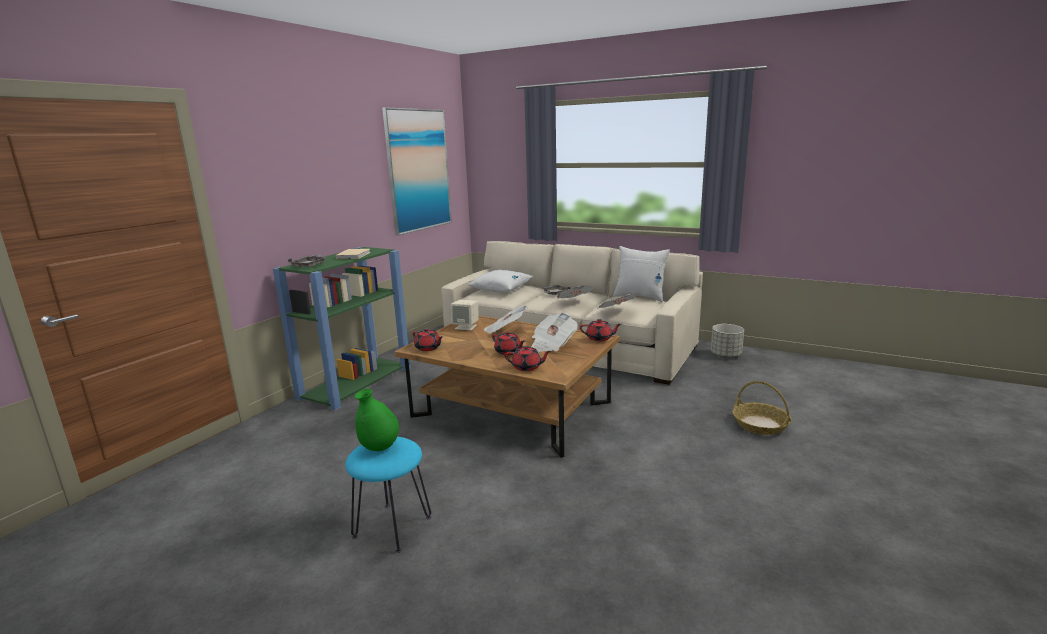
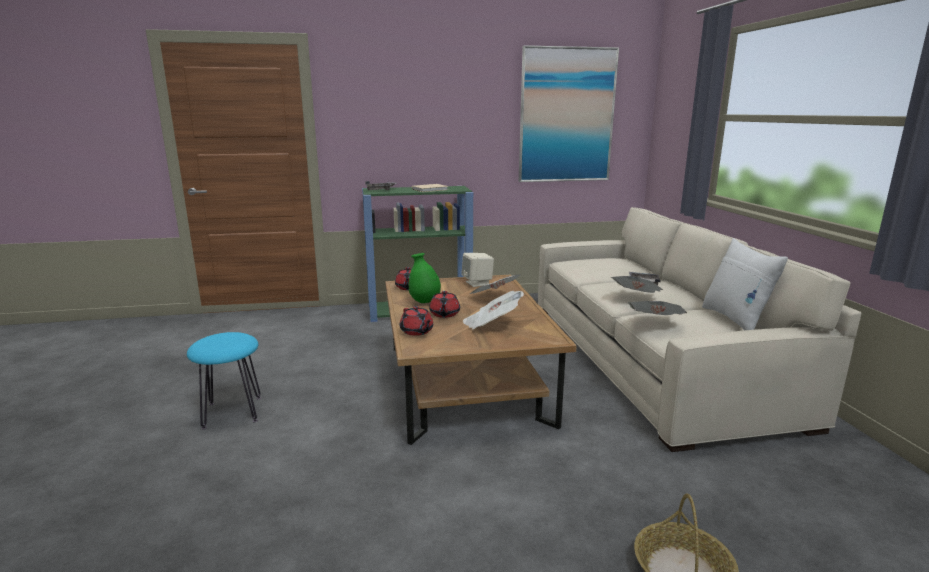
camera: 50 degrees right, 0 degrees up
green vase [355,389,399,451] -> green vase moved to [409,253,441,303]
grey pillow [468,270,533,293] -> none
red teapot [580,319,621,342] -> none
grey planter [711,324,744,358] -> none

